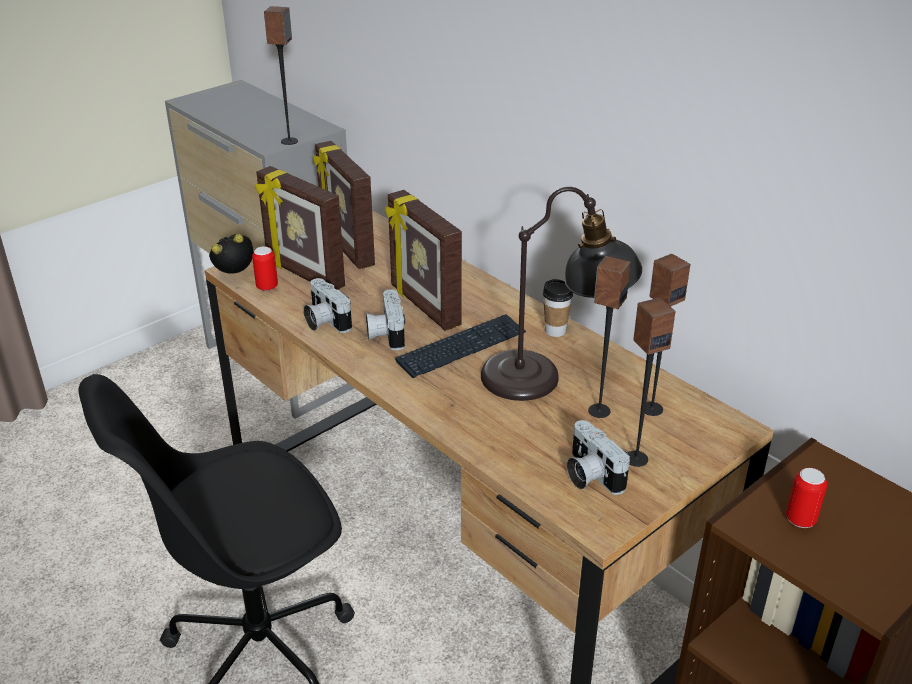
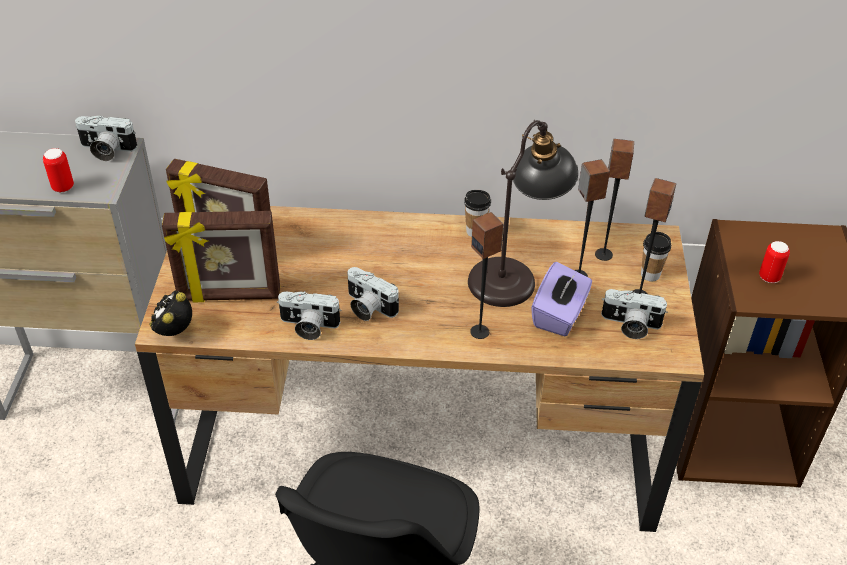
camera: 45 degrees left, 10 degrees up
can [252,246,278,291] -> can moved to [43,148,74,192]
speaker [264,6,298,145] -> speaker moved to [470,212,504,339]
picture frame [385,190,462,331] -> none
keyboard [395,314,526,378] -> none
none -> camera [75,116,137,161]
none -> purple tissue box [531,262,592,336]
none -> cup [641,232,671,281]

